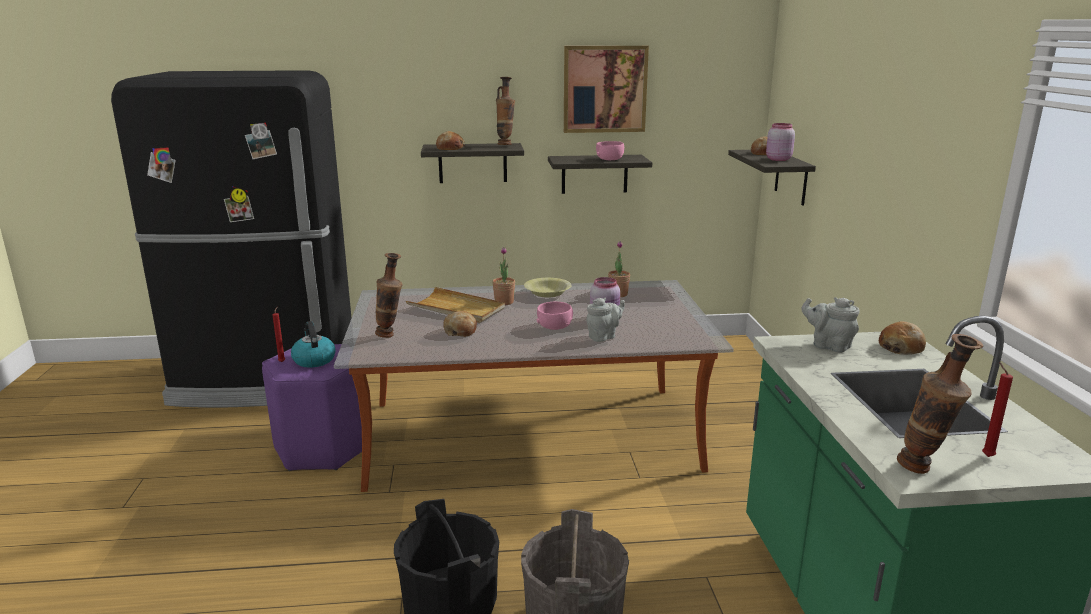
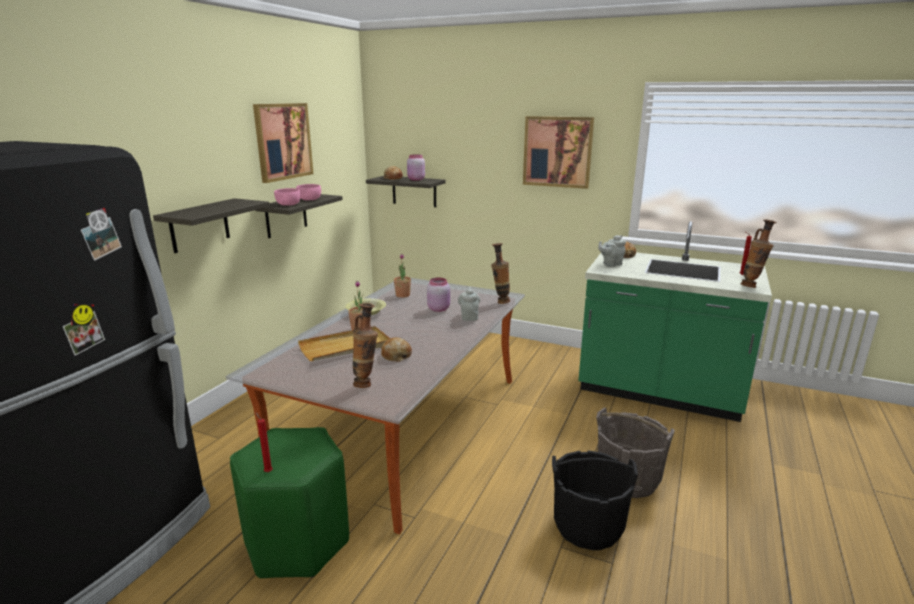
camera: 60 degrees left, 0 degrees up
purple stool [262,344,362,471] -> green stool [230,427,349,578]
kettle [291,321,336,368] -> none
bread [436,131,465,150] -> none
vase [496,77,515,145] -> vase moved to [491,243,510,304]
pink bowl [536,302,573,330] -> pink bowl moved to [274,188,301,205]
none -> picture [523,116,594,189]

